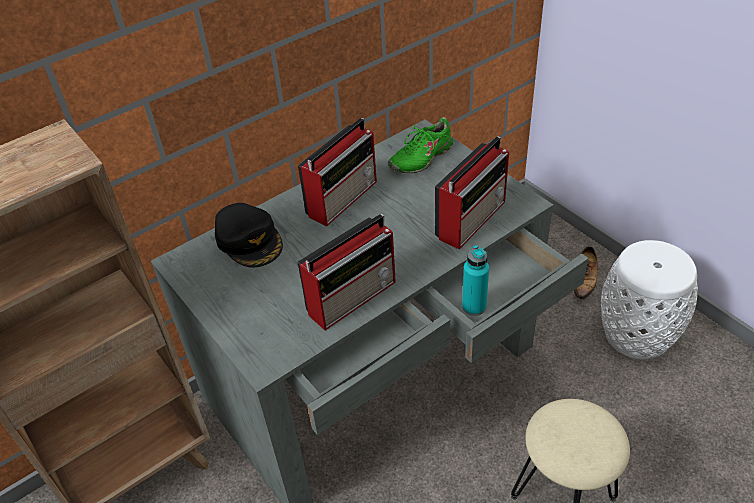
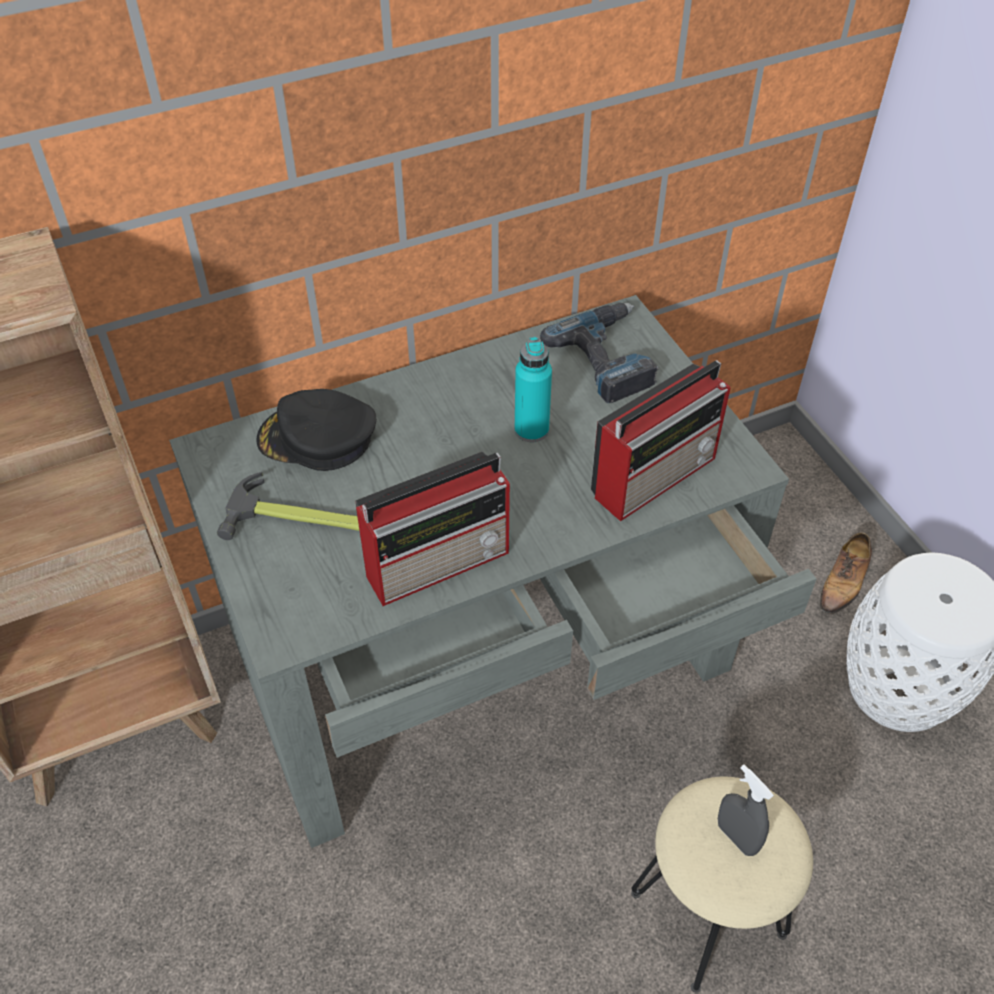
camera: 10 degrees right, 5 degrees up
black cap [215,203,283,268] -> black cap turned 120 degrees clockwise [256,389,376,471]
radio [298,118,377,226] -> none
green shoe [388,117,453,173] -> power drill [540,303,659,403]
turquoise bottle [462,245,489,316] -> turquoise bottle moved to [514,337,552,442]
none -> hammer [217,472,359,540]
none -> grey spray bottle [718,764,774,856]

